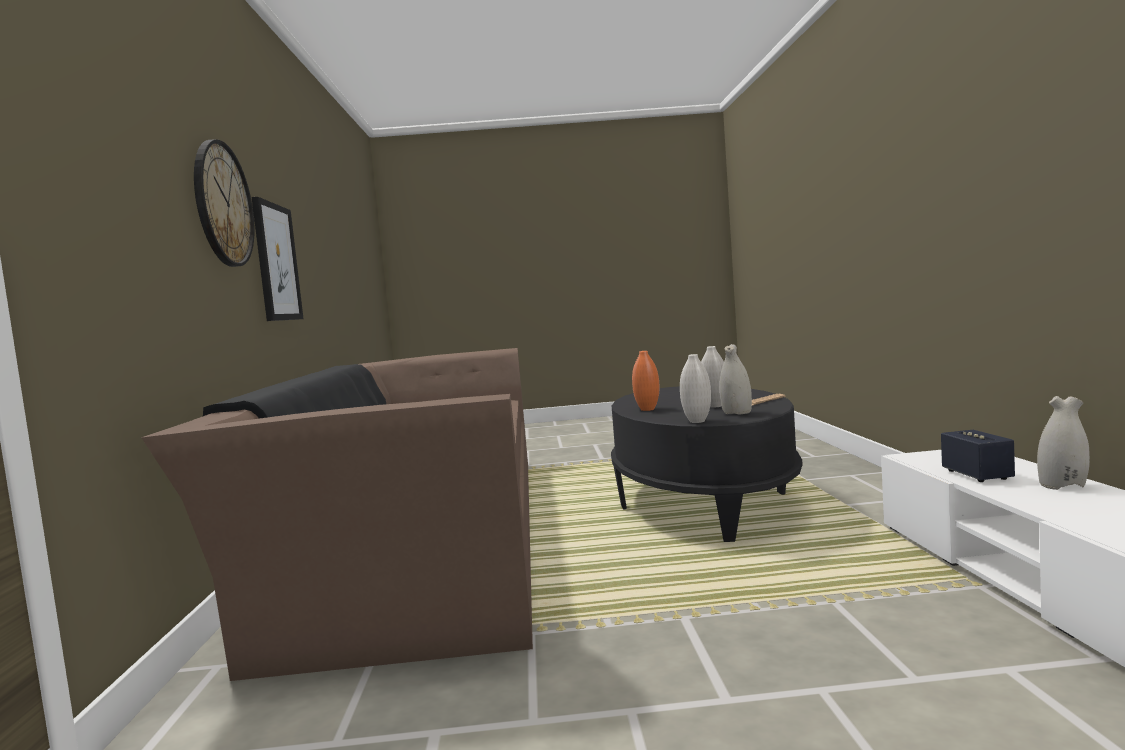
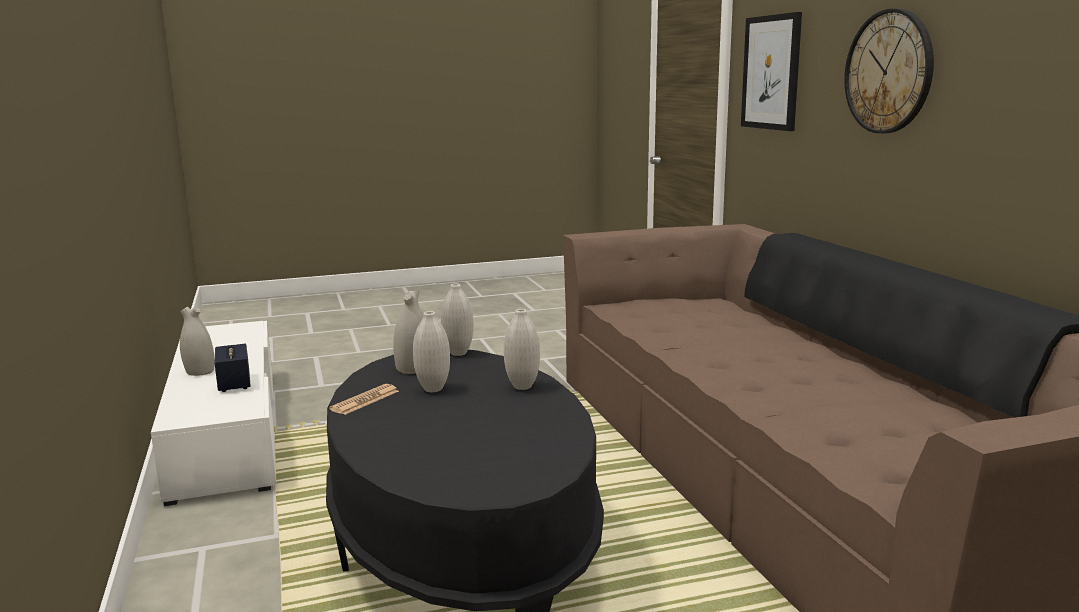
camera: 165 degrees right, 10 degrees up
picture [252,197,303,321] -> picture moved to [741,12,802,131]
orange vase [632,351,659,411] -> white vase [504,309,540,390]

